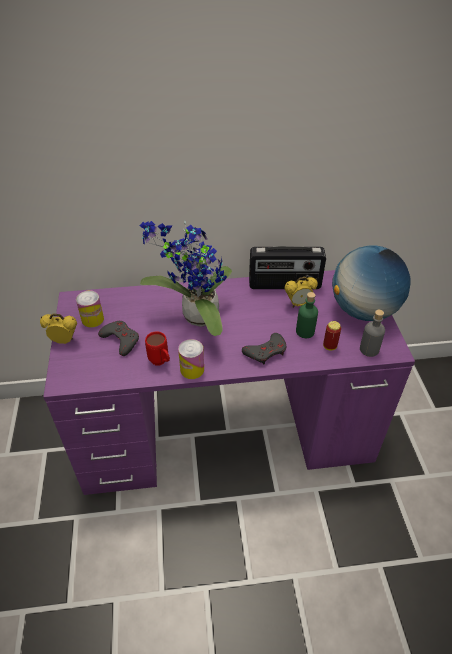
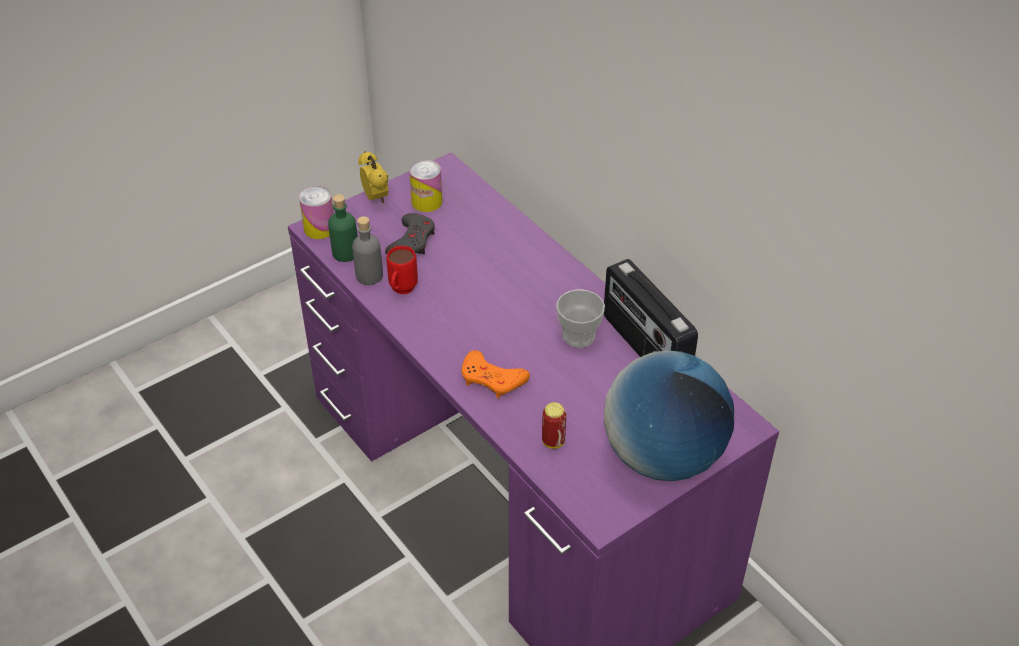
camera: 60 degrees right, 0 degrees up
potted plant [140,221,232,336] -> none
can [178,339,204,379] -> can moved to [299,186,334,239]
grey game controller [242,333,286,365] -> orange game controller [461,350,530,398]
alarm clock [284,276,318,308] -> none
green bottle [296,292,318,338] -> green bottle moved to [328,194,357,262]
grey bottle [360,310,385,357] -> grey bottle moved to [352,216,383,285]
none -> cup [556,289,605,348]

